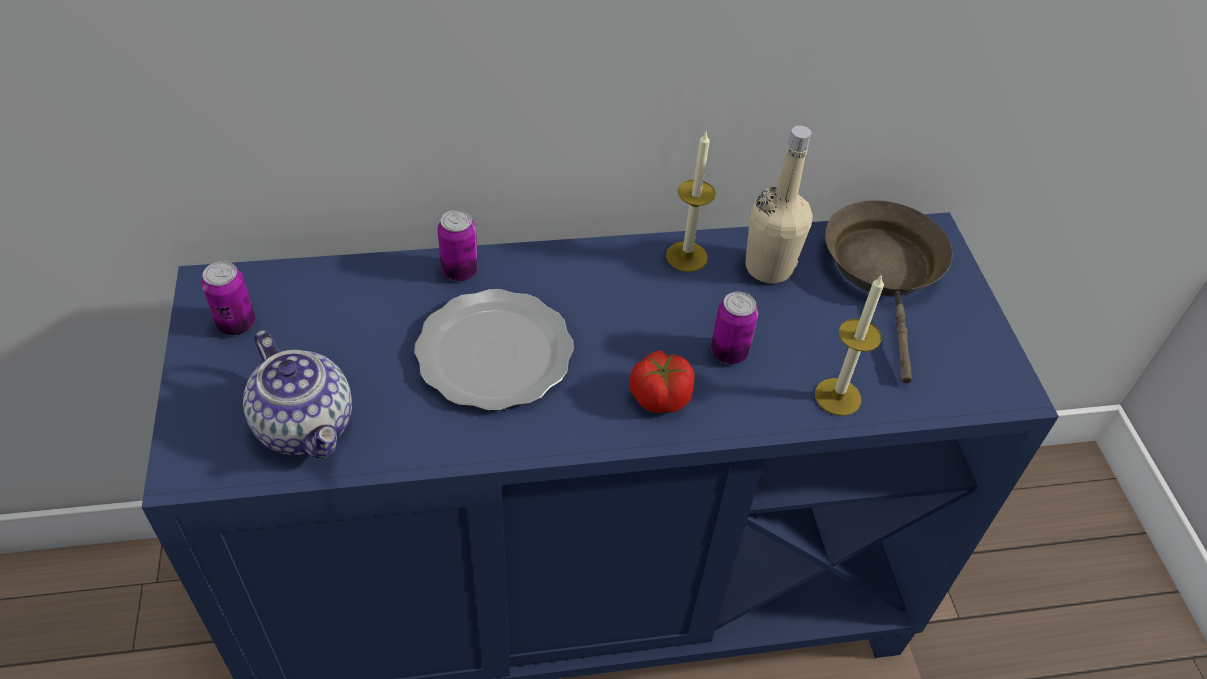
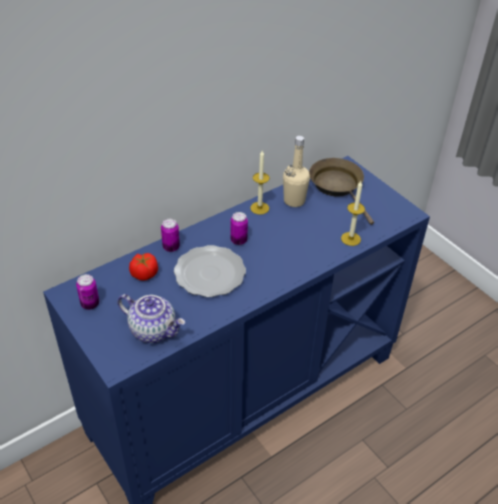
camera: 25 degrees left, 5 degrees down
tomato [630,350,695,413] -> tomato moved to [129,253,158,281]
can [711,292,758,364] -> can moved to [230,212,248,245]

